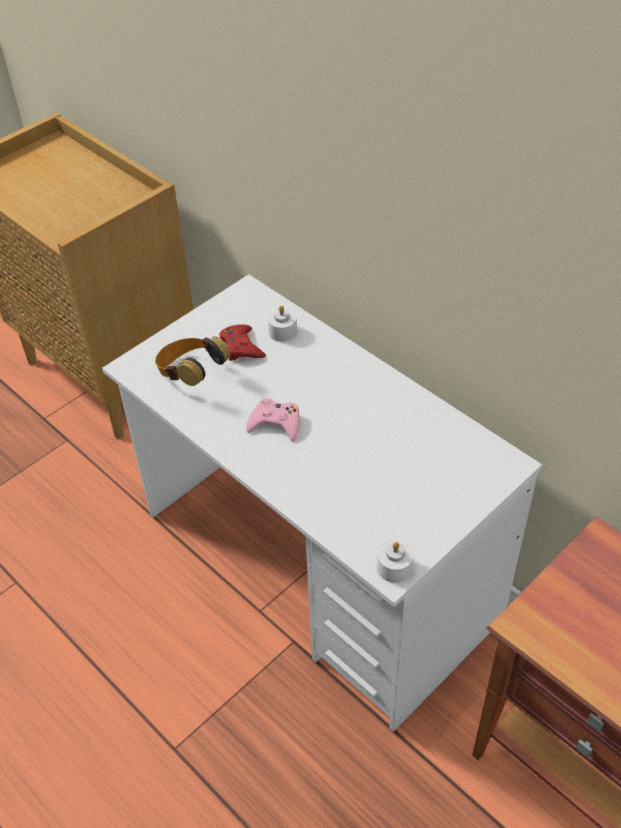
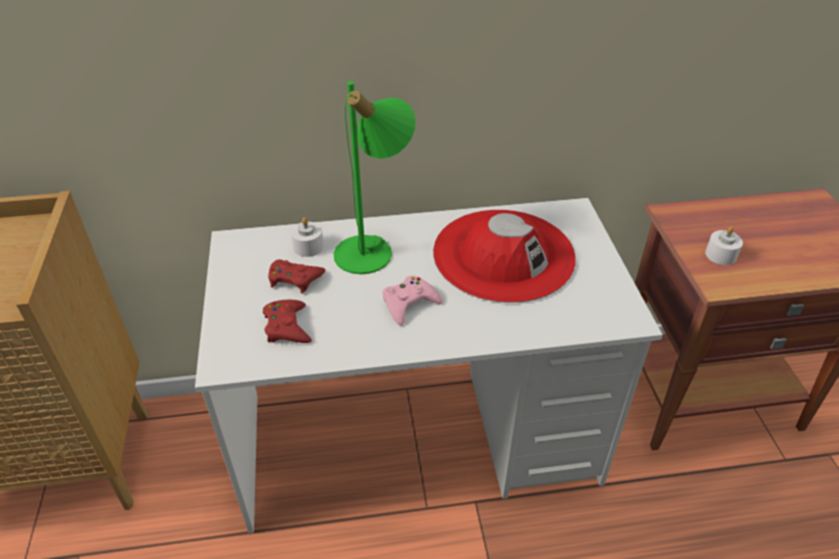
camera: 55 degrees left, 5 degrees down
headphones [155,336,231,386] -> red game controller [263,300,312,343]
white candle [377,539,414,583] -> white candle moved to [705,226,743,265]
none -> green table lamp [334,82,416,274]
none -> red hat [433,210,576,303]

